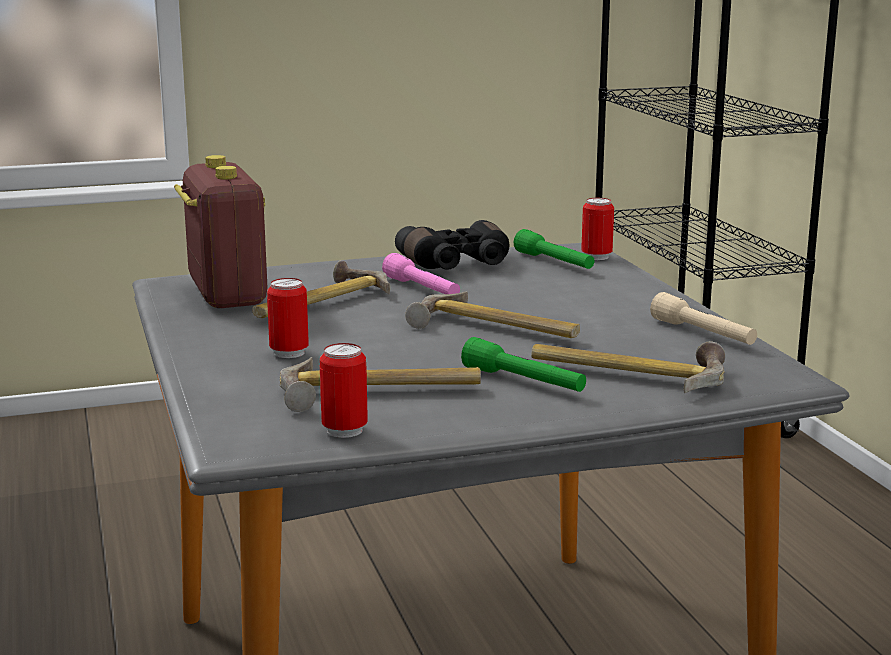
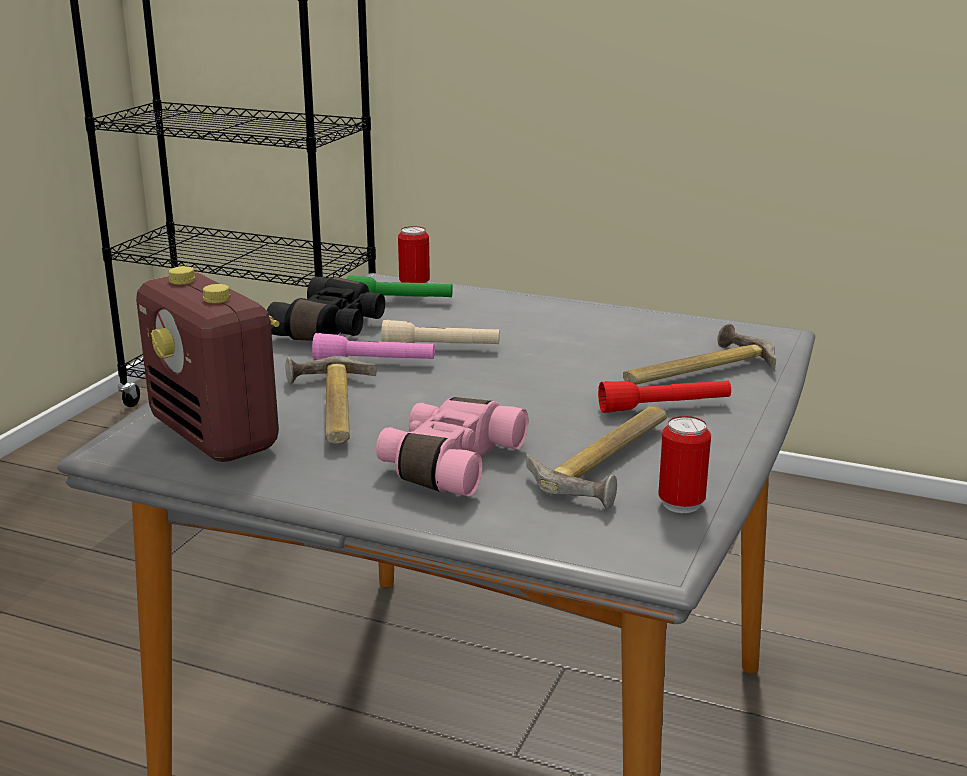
camera: 50 degrees left, 5 degrees up
radio [174,155,268,308] -> radio turned 150 degrees counterclockwise [136,266,280,462]
can [267,278,309,358] -> pink binoculars [376,397,529,497]
hammer [405,291,580,338] -> none
green flashlight [461,337,586,392] -> red flashlight [598,381,731,413]
beige flashlight [650,292,757,345] -> beige flashlight moved to [381,320,500,344]

